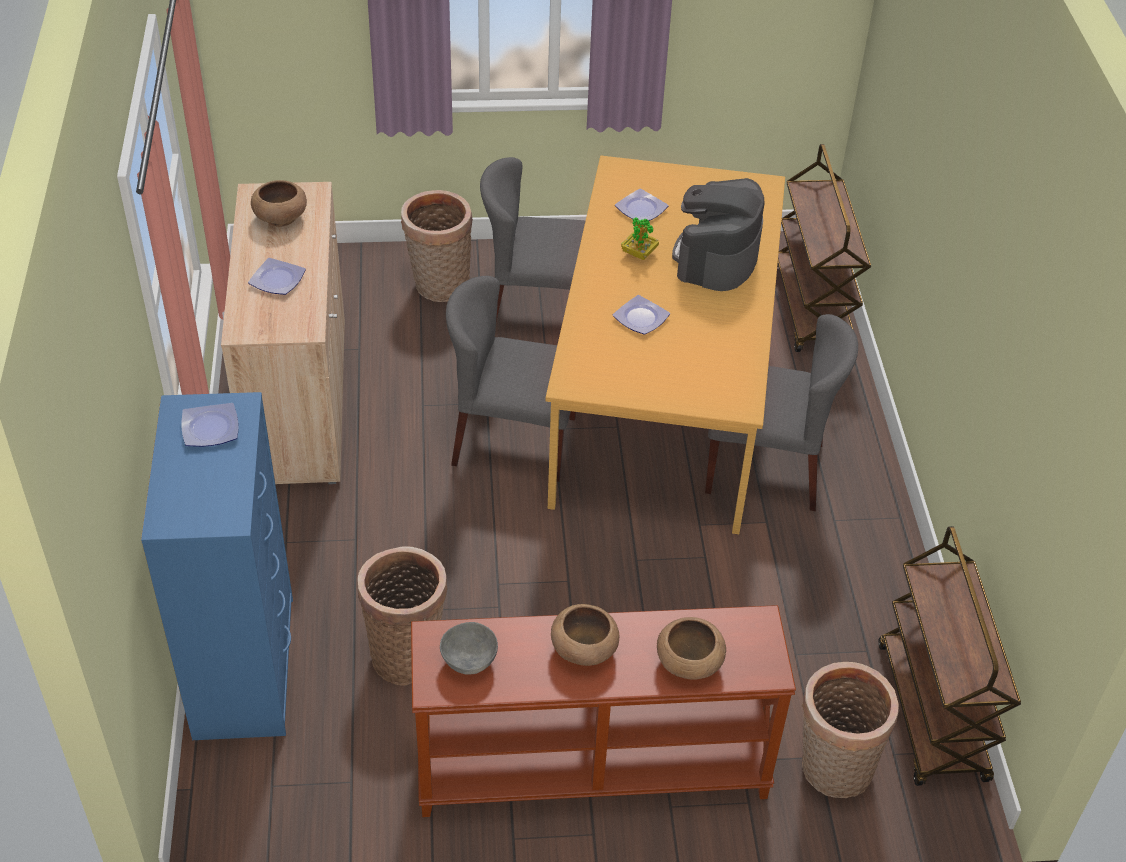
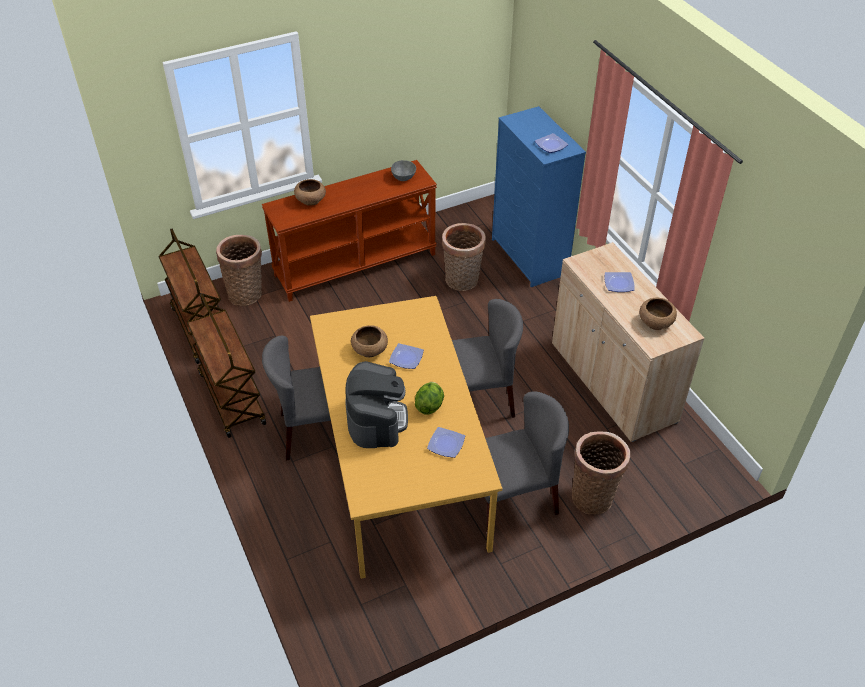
camera: 160 degrees right, 0 degrees up
brown bowl [551,604,619,666] -> brown bowl moved to [351,326,388,357]
potted plant [621,218,659,260] -> lettuce [415,382,444,415]
brown cart [777,144,871,352] -> brown cart moved to [187,293,266,438]

